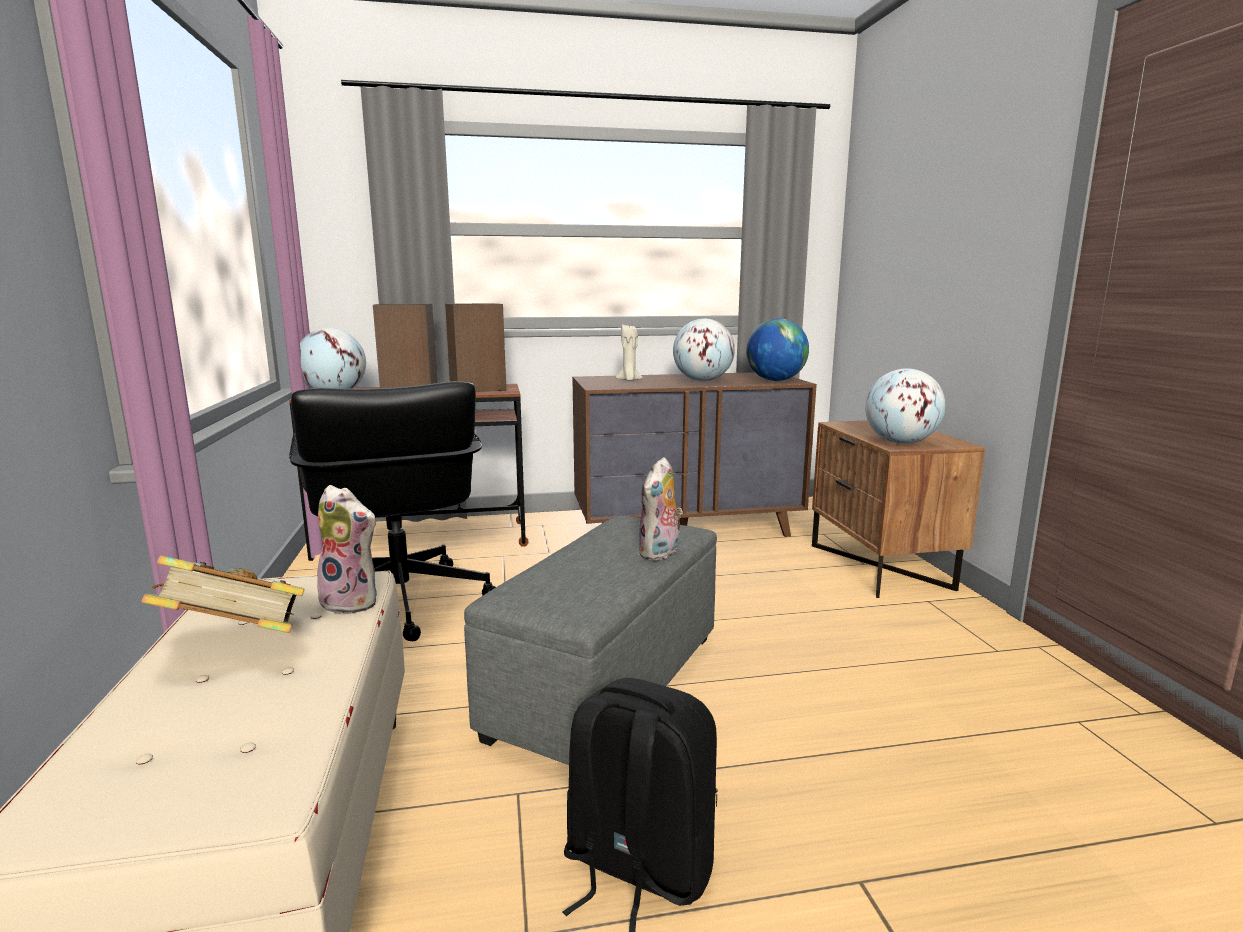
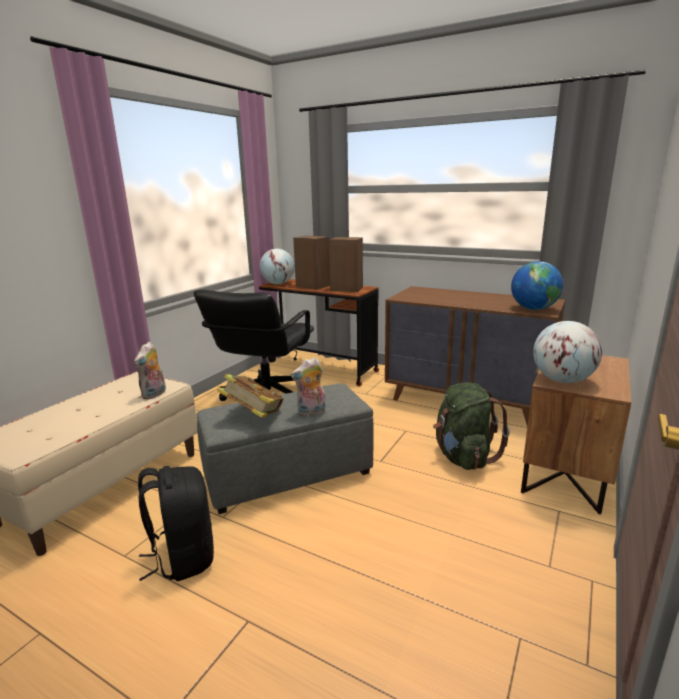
camera: 40 degrees right, 5 degrees up
book [141,556,305,633] -> book moved to [217,374,284,418]
plush toy [317,485,376,614] -> plush toy turned 45 degrees clockwise [134,342,166,399]
beige candle [616,325,643,381] -> none
globe [673,318,735,381] -> none
none -> green backpack [433,382,510,470]

